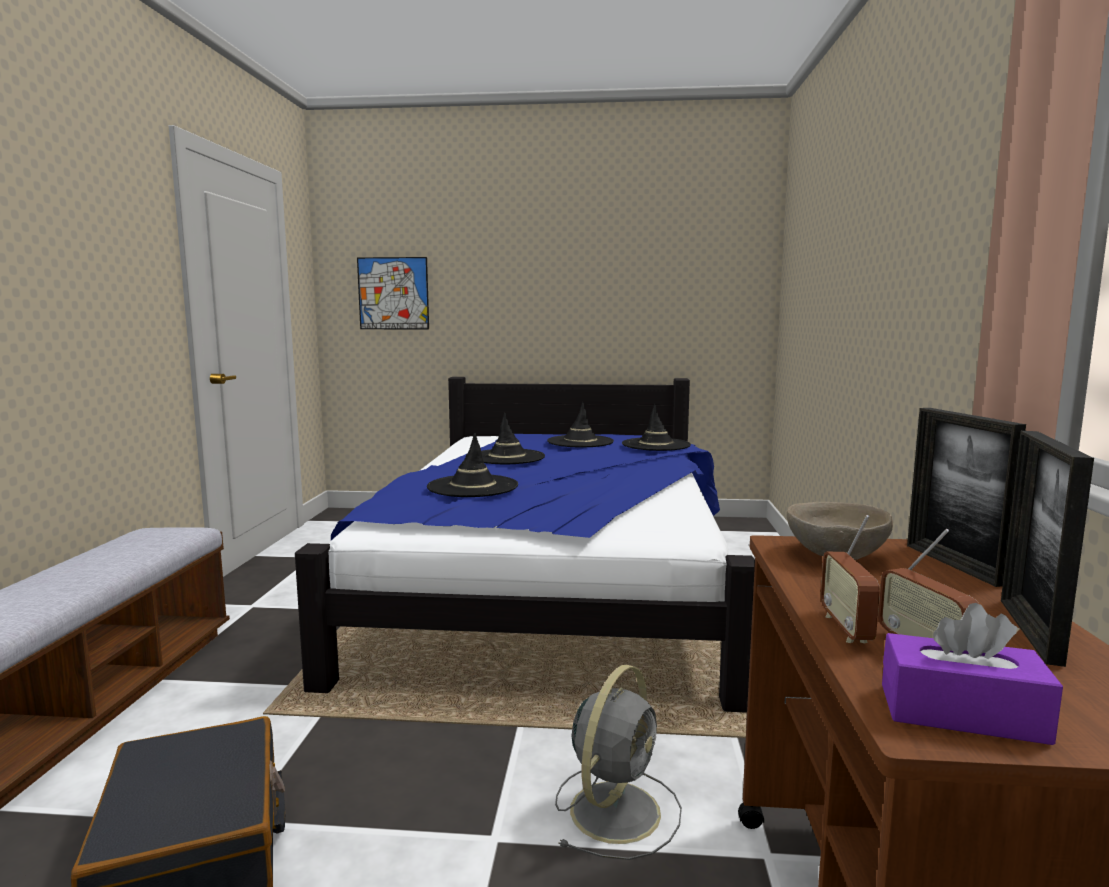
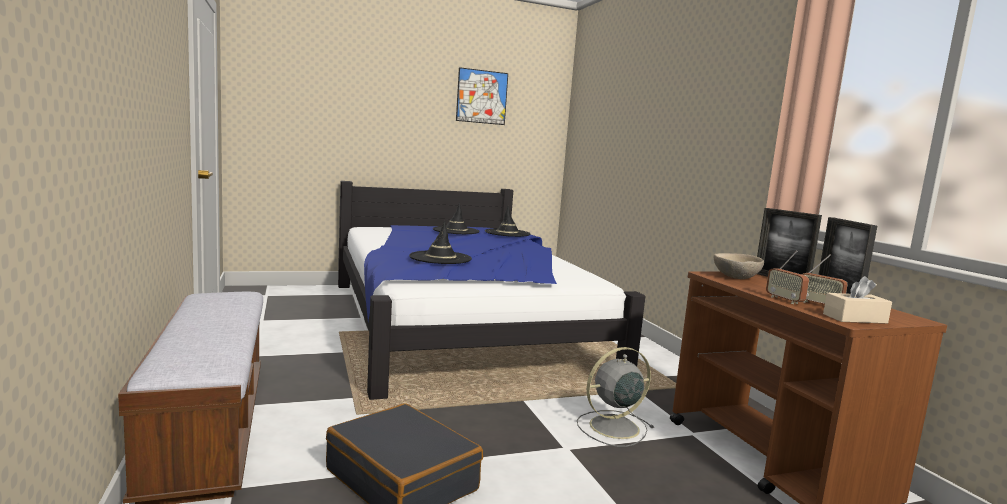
camera: 25 degrees left, 0 degrees up
picture [357,257,429,329] -> picture moved to [456,67,508,125]
black hat [481,413,545,464] -> none
grey fan [555,665,682,860] -> grey fan turned 120 degrees counterclockwise [577,347,654,447]
purple tissue box [882,603,1063,745] -> beige tissue box [823,276,892,324]

